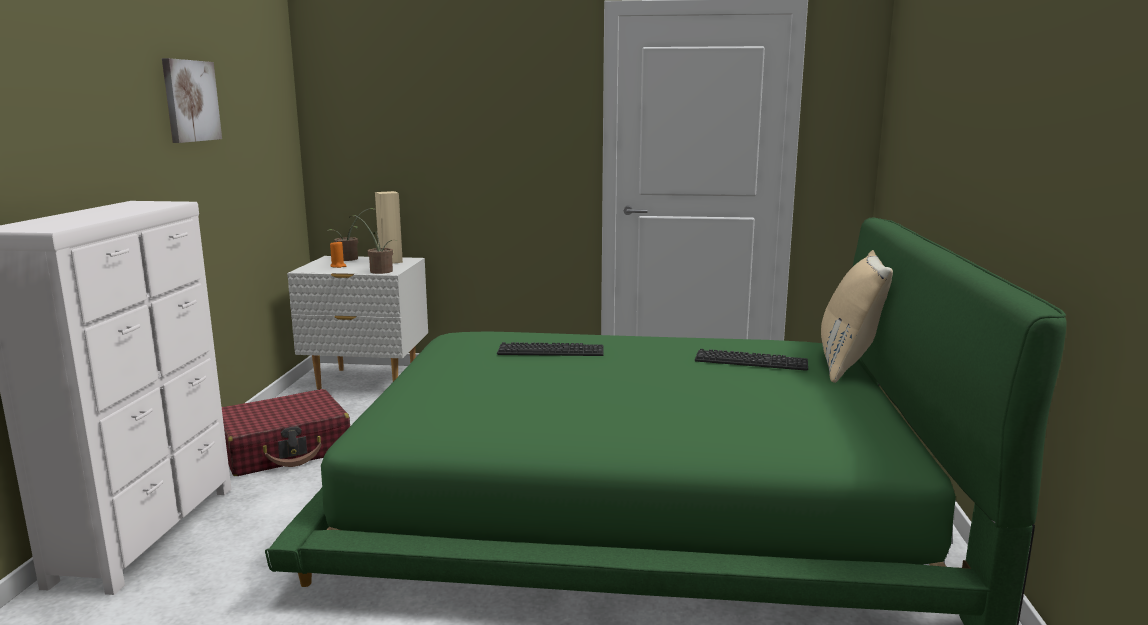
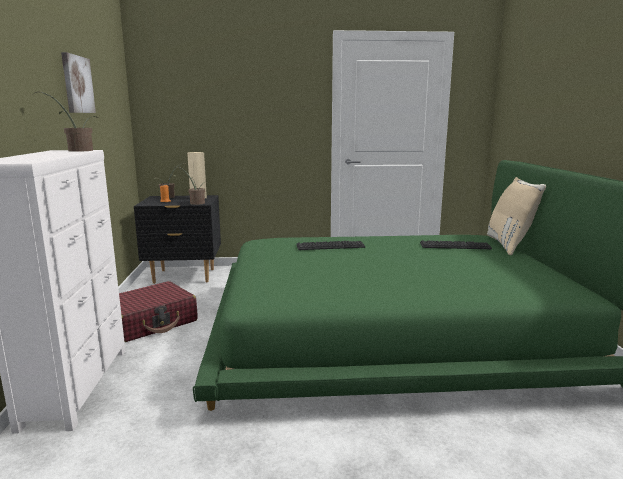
camera: 10 degrees left, 0 degrees up
white nightstand [287,256,428,390] -> black nightstand [134,195,221,284]
none -> potted plant [33,92,98,152]

